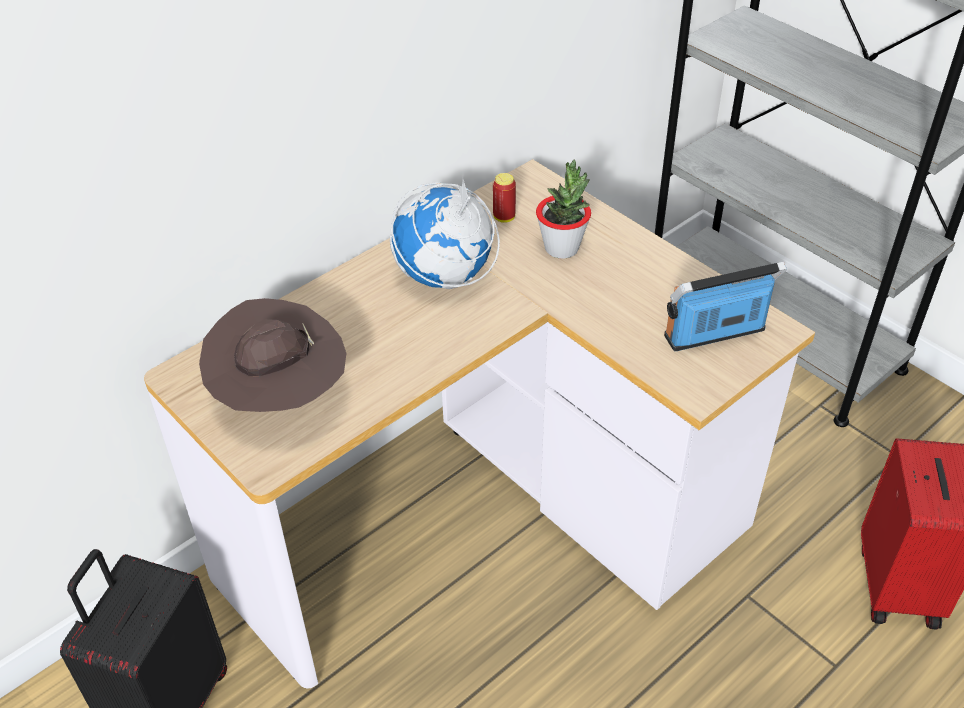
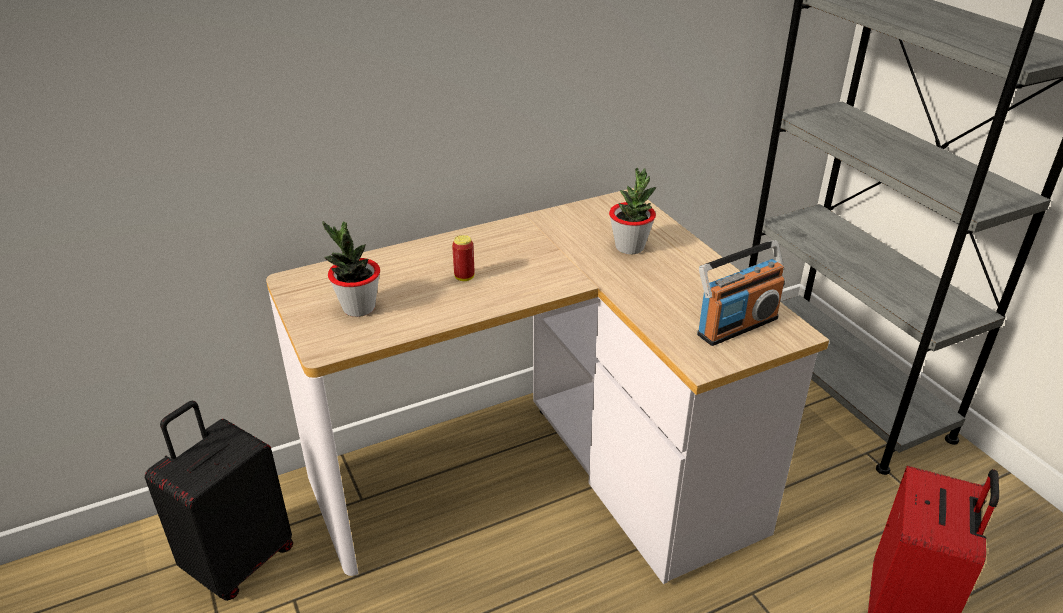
camera: 15 degrees right, 10 degrees down
brown hat [199,298,346,412] -> potted plant [323,221,380,317]
globe [390,179,500,289] -> none
can [493,173,516,223] -> can moved to [452,235,475,281]
radio [664,262,787,351] -> radio turned 150 degrees clockwise [697,240,785,346]

